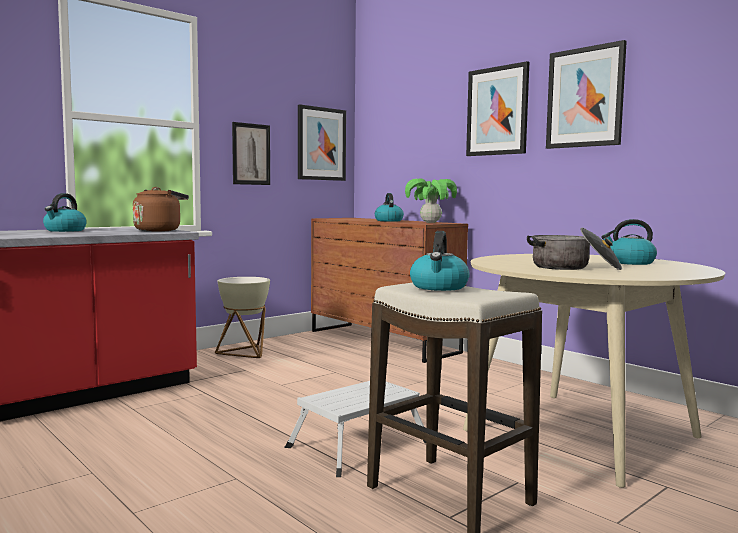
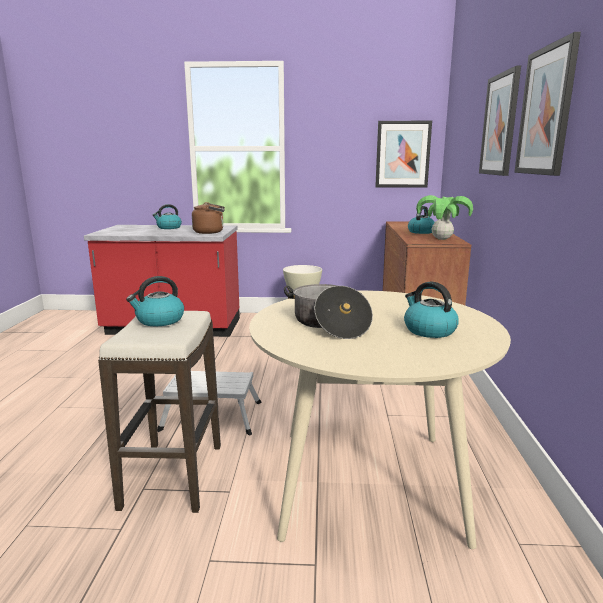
camera: 45 degrees right, 10 degrees up
picture [232,122,270,185] -> none

